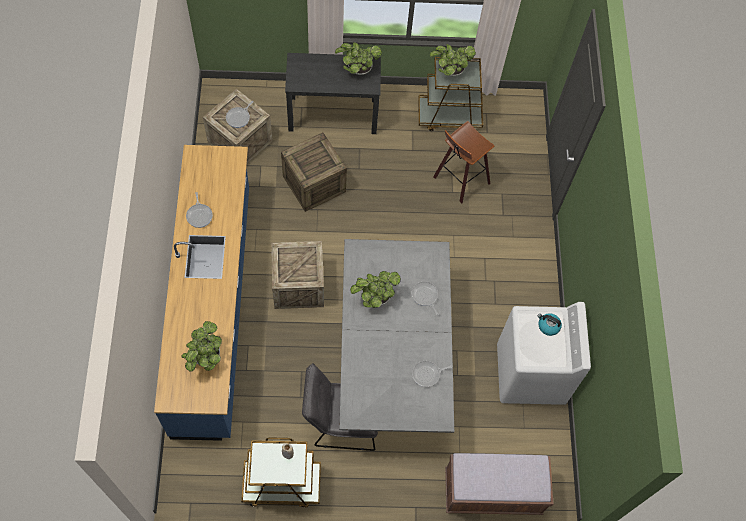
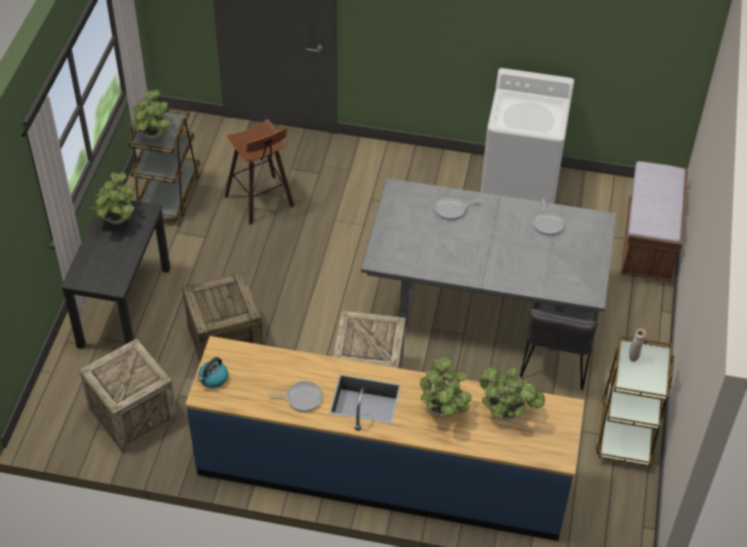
camera: 75 degrees left, 15 degrees down
frying pan [226,101,254,128] -> none
potted plant [350,271,401,308] -> potted plant moved to [420,357,472,416]
kettle [538,313,562,336] -> kettle moved to [198,357,228,388]

